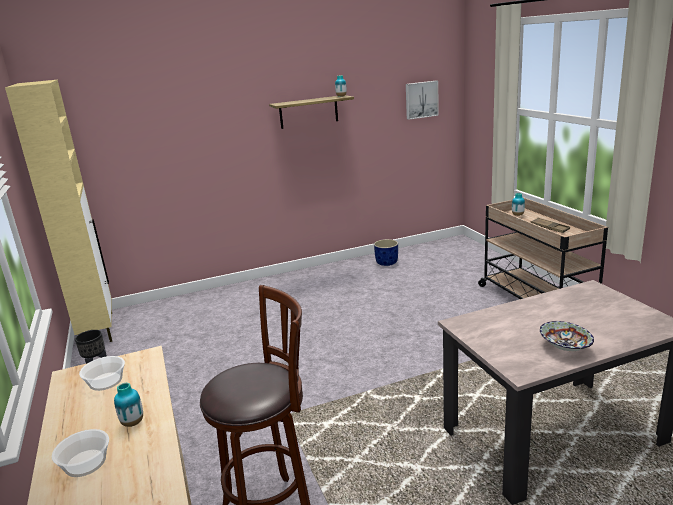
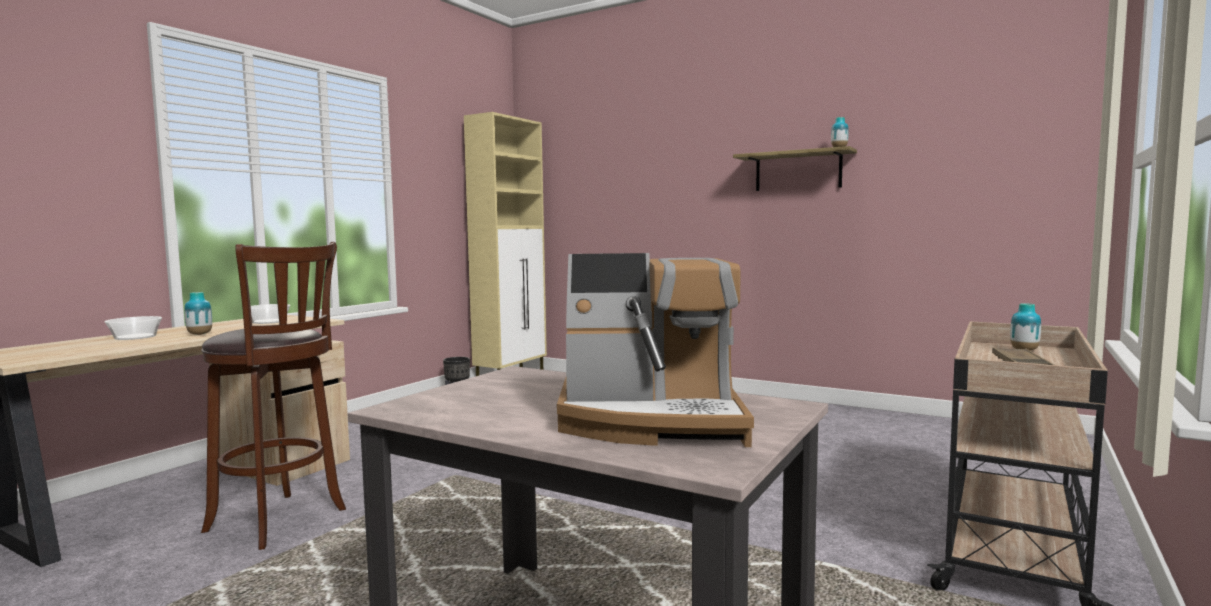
camera: 50 degrees right, 15 degrees down
blue planter [374,239,398,266] -> none
picture [406,81,439,120] -> none
bowl [540,321,594,351] -> none
none -> coffee machine [557,253,754,447]

